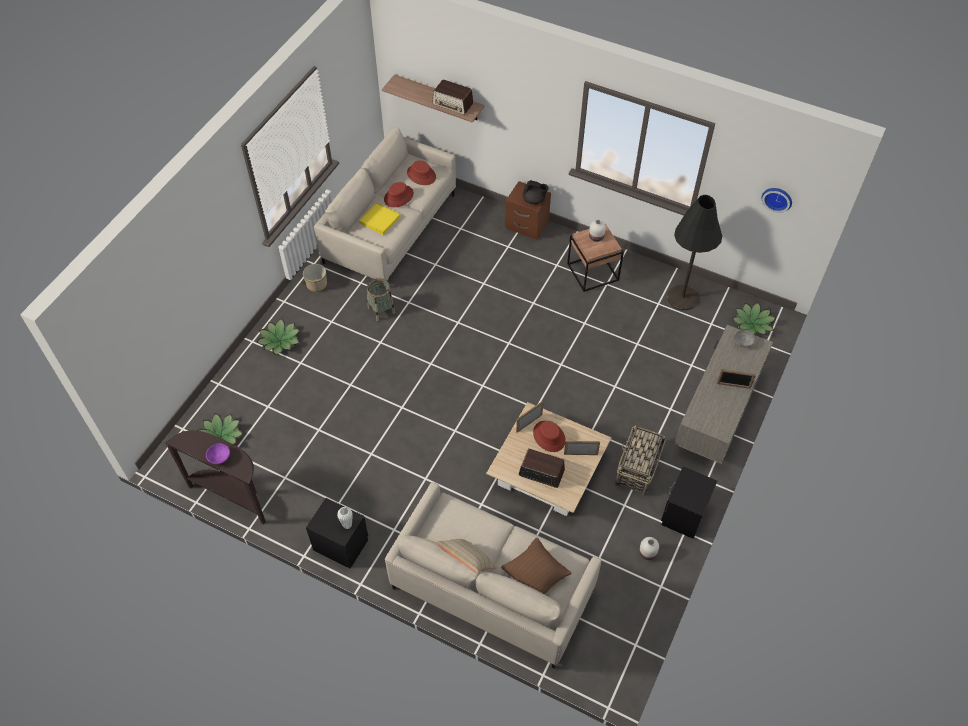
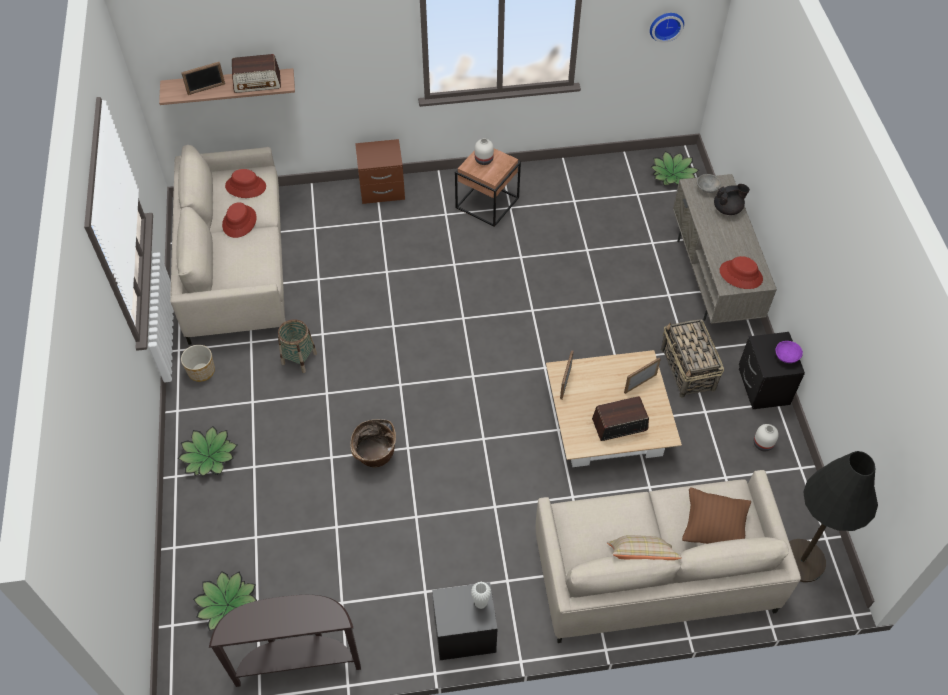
camera: 35 degrees left, 0 degrees up
purple bowl [206,443,230,464] -> purple bowl moved to [775,341,803,363]
yellow tray [359,202,400,235] -> none
black teapot [523,180,549,204] -> black teapot moved to [714,184,750,215]
red hat [533,421,566,452] -> red hat moved to [719,256,763,289]
black floor lamp [667,195,722,310] -> black floor lamp moved to [789,451,878,582]
picture frame [717,369,756,389] -> picture frame moved to [181,61,225,95]
none -> basket [350,419,396,467]

